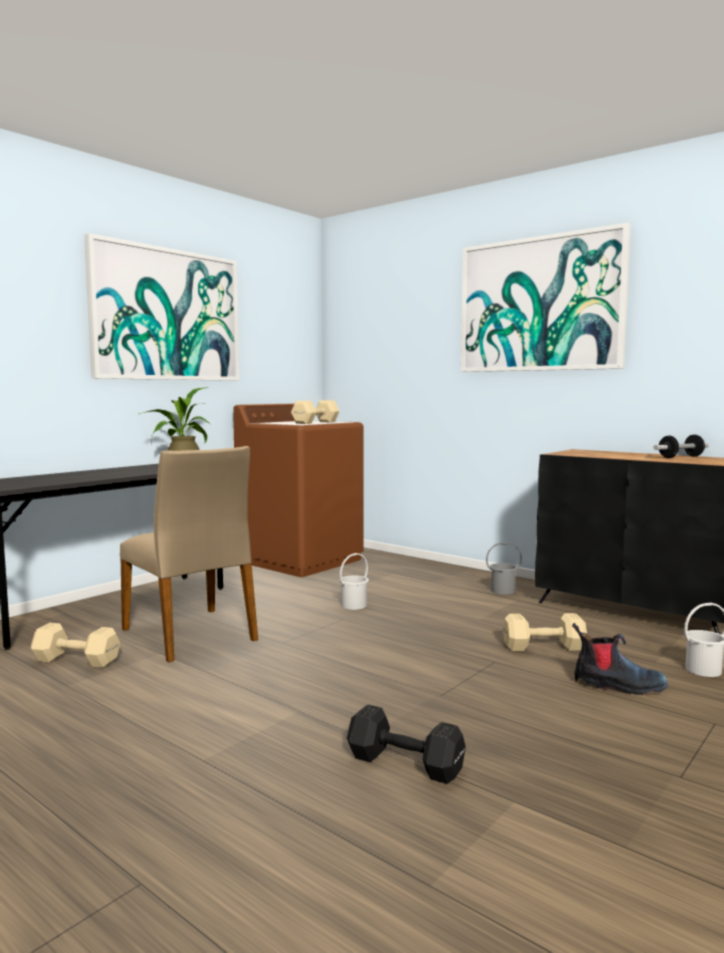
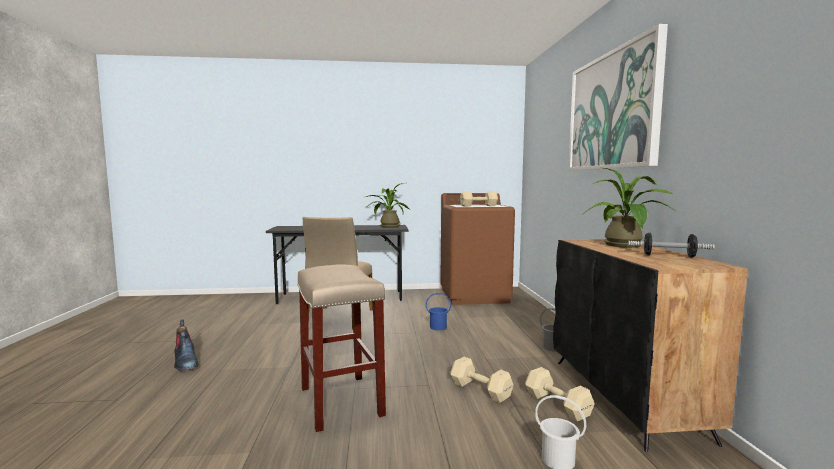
camera: 45 degrees right, 0 degrees up
beige dumbbell [31,623,120,668] -> beige dumbbell moved to [525,367,595,421]
picture [84,233,239,381] -> none
white bucket [339,553,369,610] -> blue bucket [426,293,451,330]
black dumbbell [347,705,466,784] -> none
boot [572,623,668,695] -> boot moved to [174,319,199,371]
none -> beige stool [297,264,386,432]
none -> potted plant [583,168,677,248]

